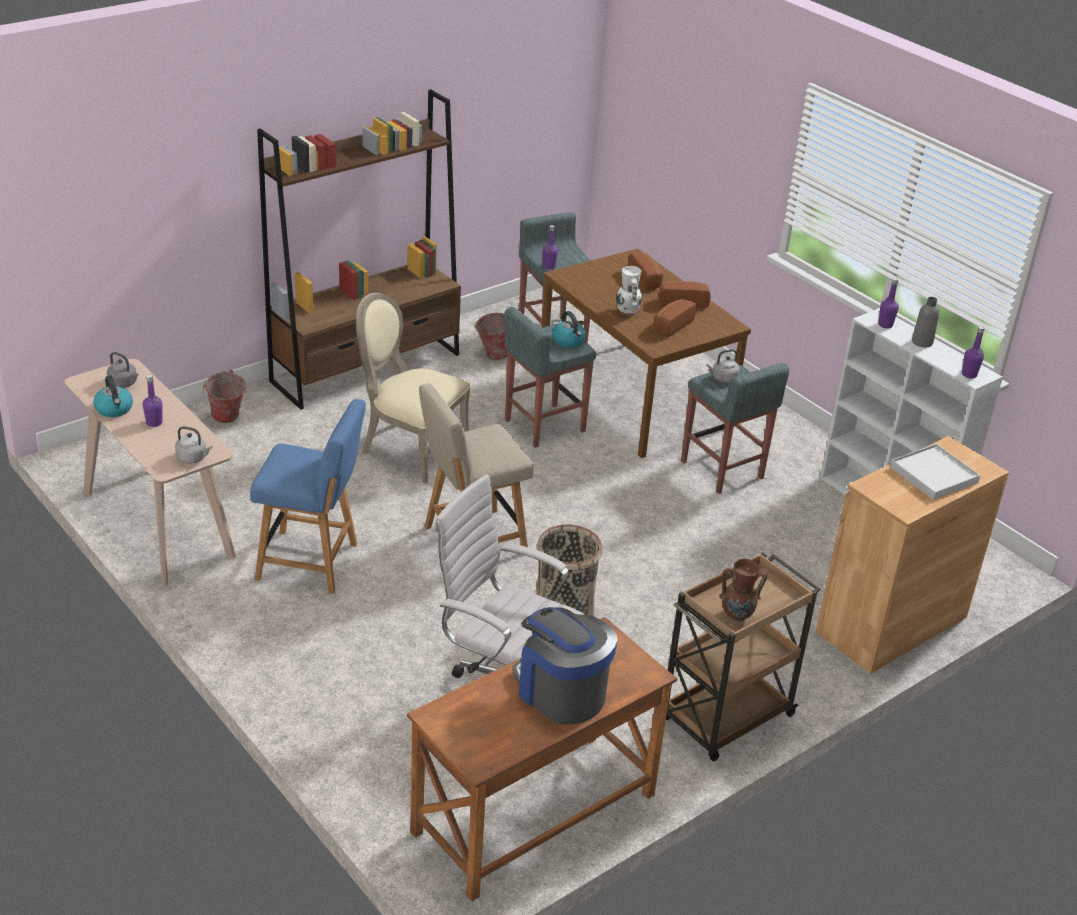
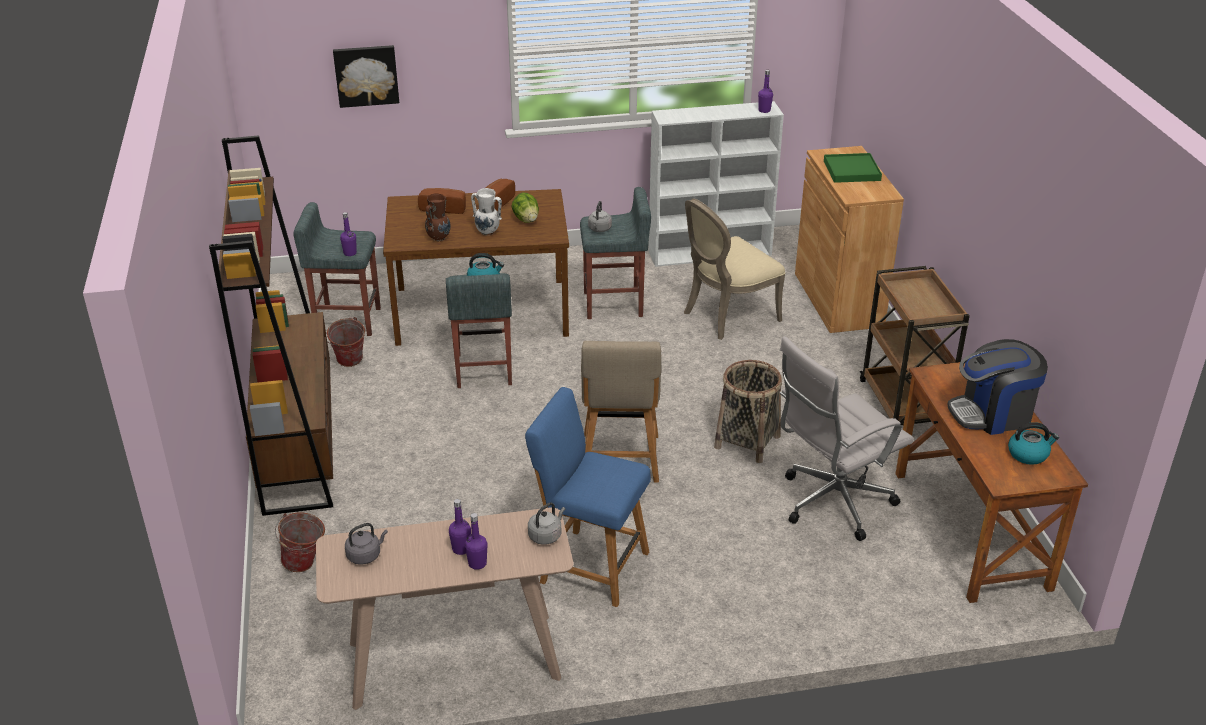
camera: 60 degrees left, 0 degrees up
kettle [93,375,133,417] -> kettle moved to [1008,422,1059,465]
blue chair [250,399,366,594] -> blue chair turned 105 degrees counterclockwise [525,387,651,607]
beige chair [356,293,470,484] -> beige chair moved to [684,199,785,340]
bread [654,299,697,337] -> lettuce [511,193,539,223]
brown vase [719,559,767,621] -> brown vase moved to [425,193,451,241]
purple bottle [878,278,899,328] -> purple bottle moved to [465,513,487,570]
white tray [890,444,980,500] -> green tray [824,153,882,183]
grey bottle [912,297,939,347] -> none
none -> picture [333,45,399,108]

